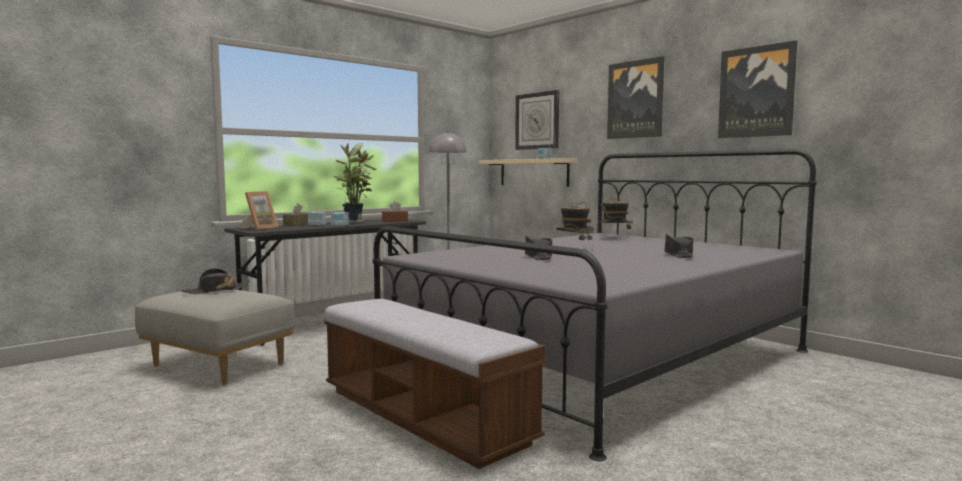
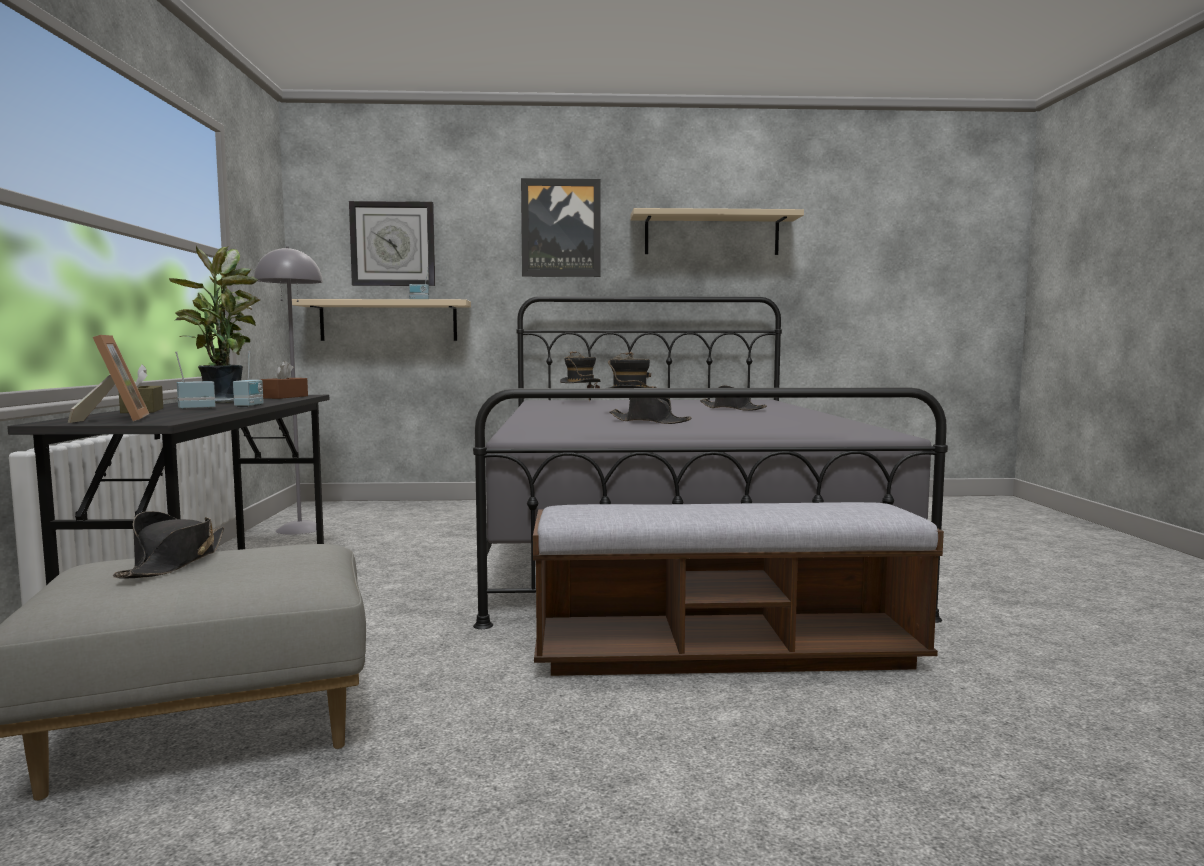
camera: 50 degrees left, 0 degrees up
picture [718,40,797,138] -> beige shelf [631,208,804,255]

